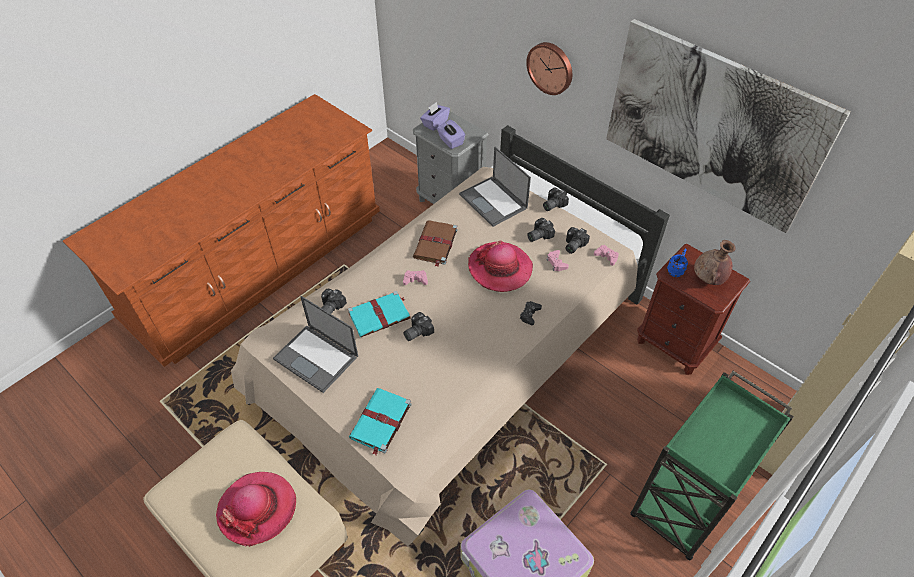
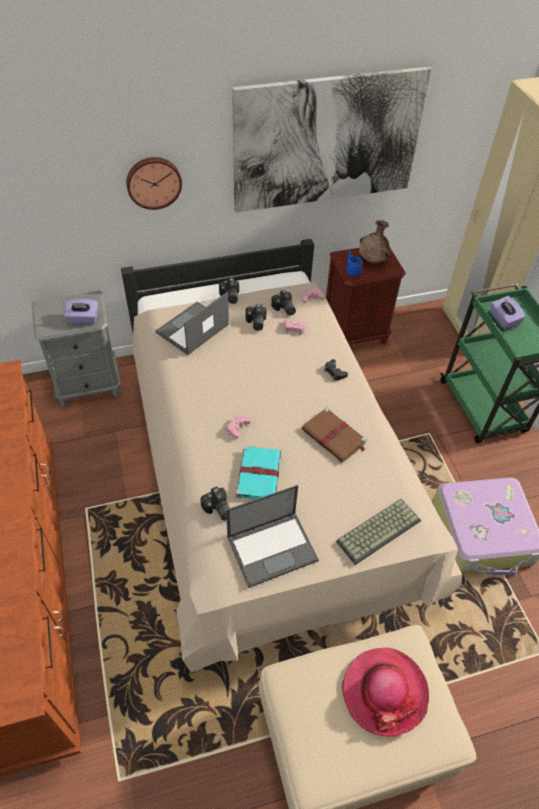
camera: 60 degrees left, 0 degrees up
turquoise book [349,388,412,455] -> keyboard [336,499,421,565]
camera [403,312,434,341] -> none
brown book [413,220,458,267] -> brown book moved to [302,407,367,462]
purple tissue box [420,102,450,131] -> purple tissue box moved to [491,296,526,330]
laptop [459,147,531,227] -> laptop turned 135 degrees clockwise [155,292,229,355]
hat [468,241,533,292] -> none

